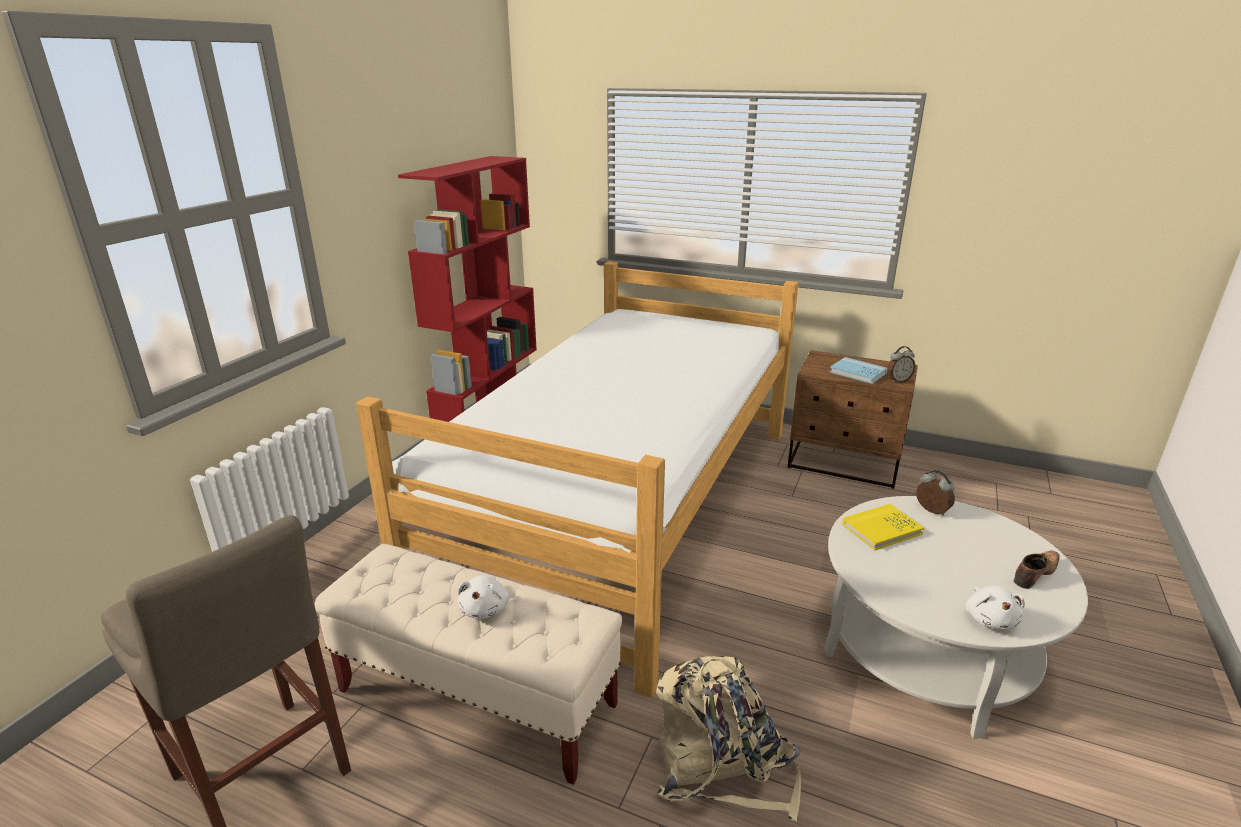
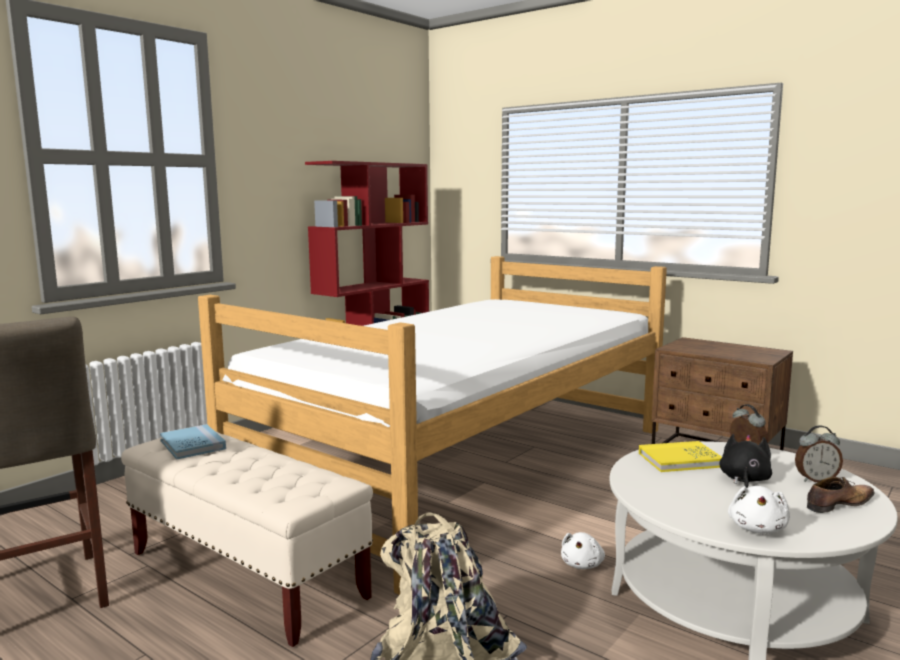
camera: 15 degrees right, 15 degrees down
white plush toy [458,575,509,619] -> white plush toy moved to [561,532,605,569]
blue book [830,357,887,384] -> blue book moved to [160,424,226,460]
alarm clock [887,346,915,383] -> alarm clock moved to [795,425,843,482]
none -> black plush toy [719,434,772,488]

